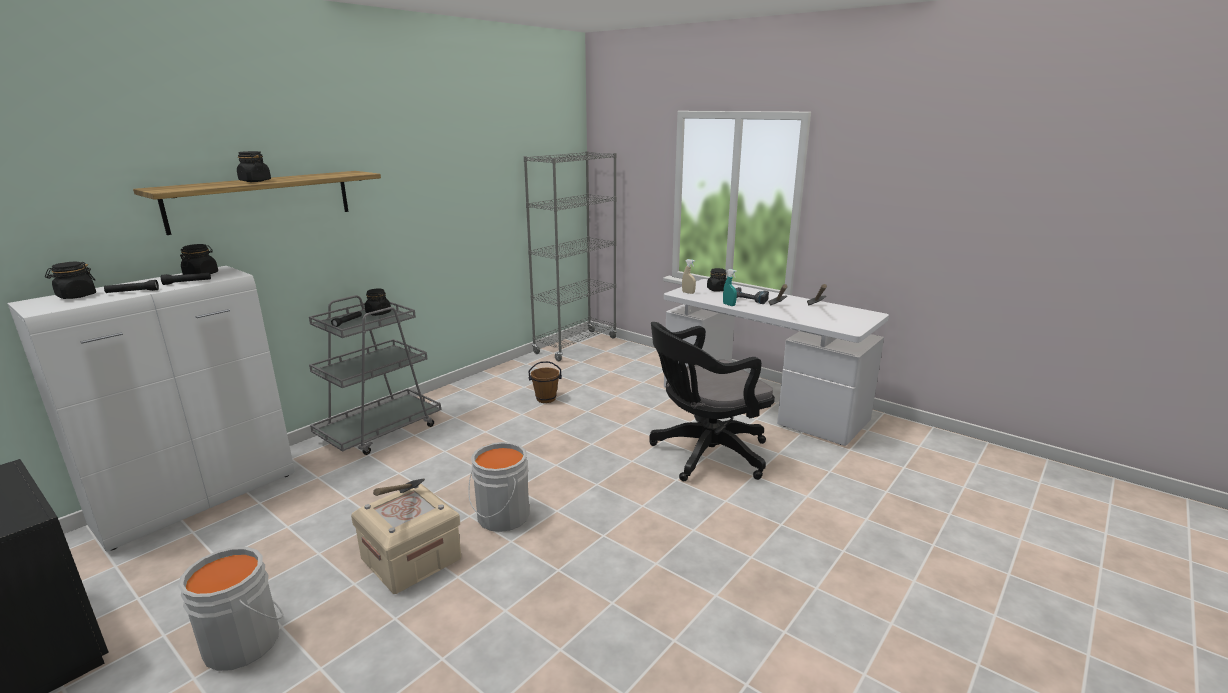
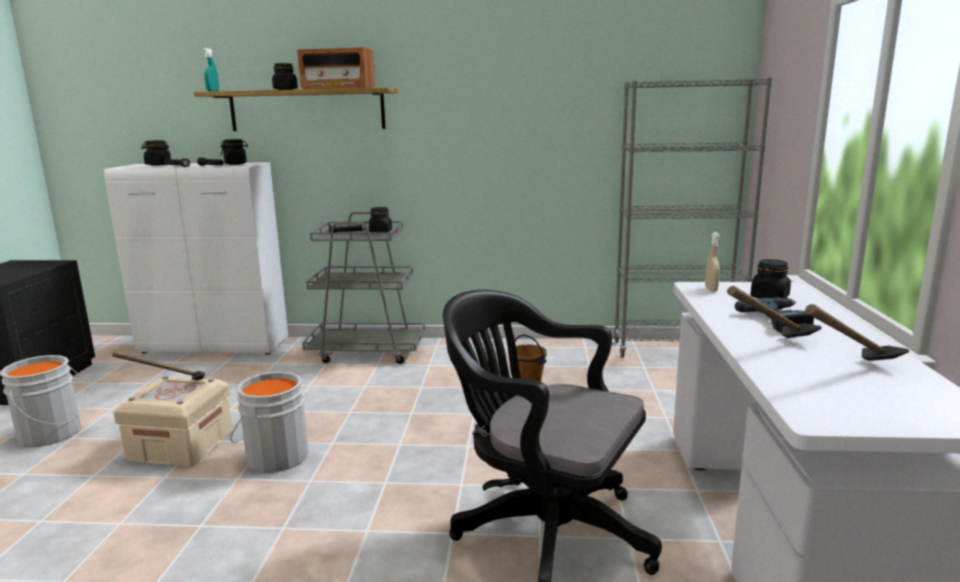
camera: 55 degrees right, 5 degrees down
turquoise spray bottle [723,269,737,306] -> turquoise spray bottle moved to [203,48,219,91]
none -> radio [297,47,375,89]

